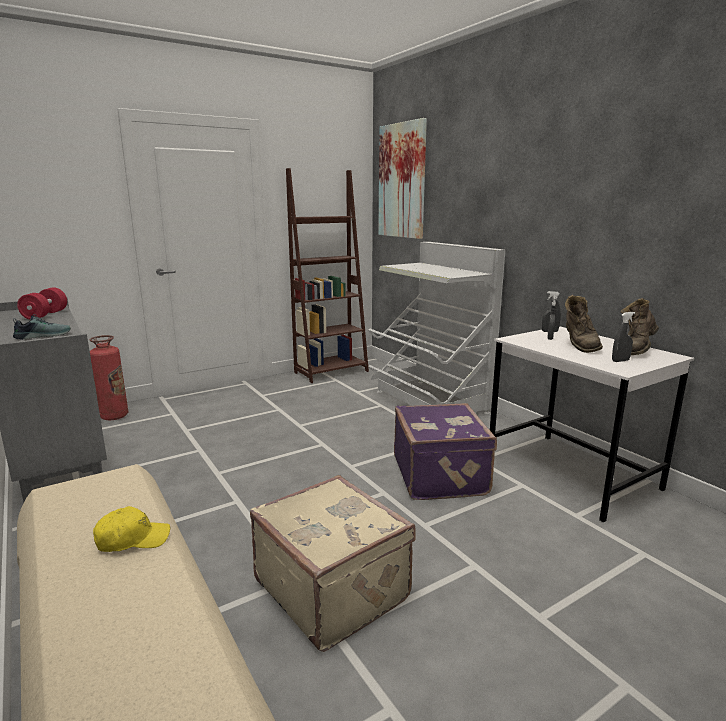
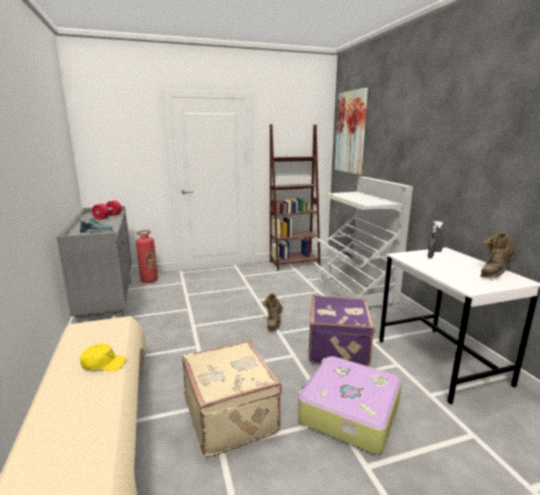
camera: 15 degrees right, 0 degrees up
brown boot [565,295,603,353] -> brown boot moved to [263,293,283,331]
grey spray bottle [612,312,635,362] -> none
none -> suitcase [298,356,402,454]

